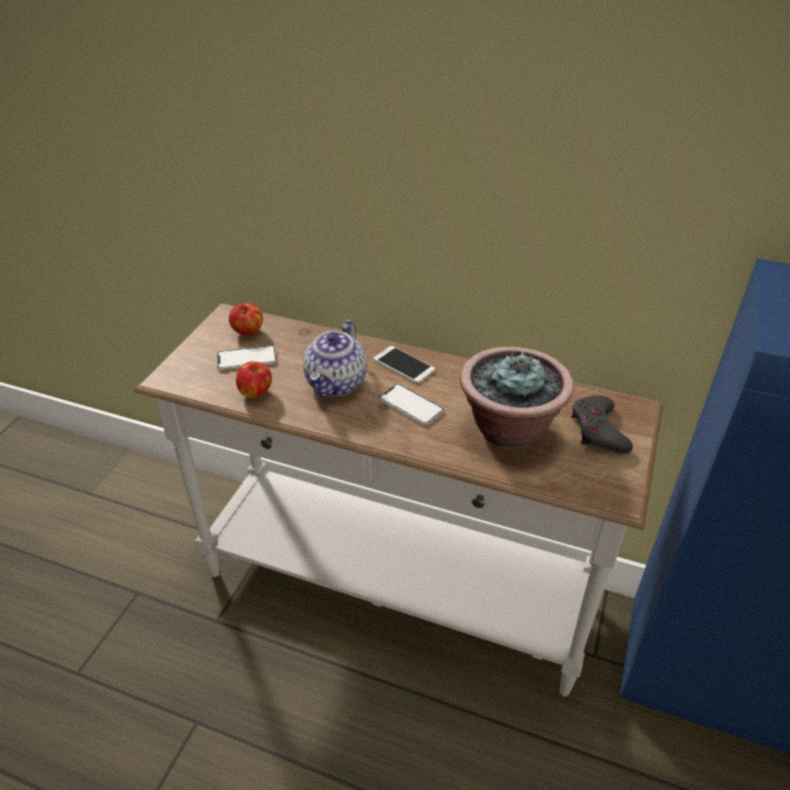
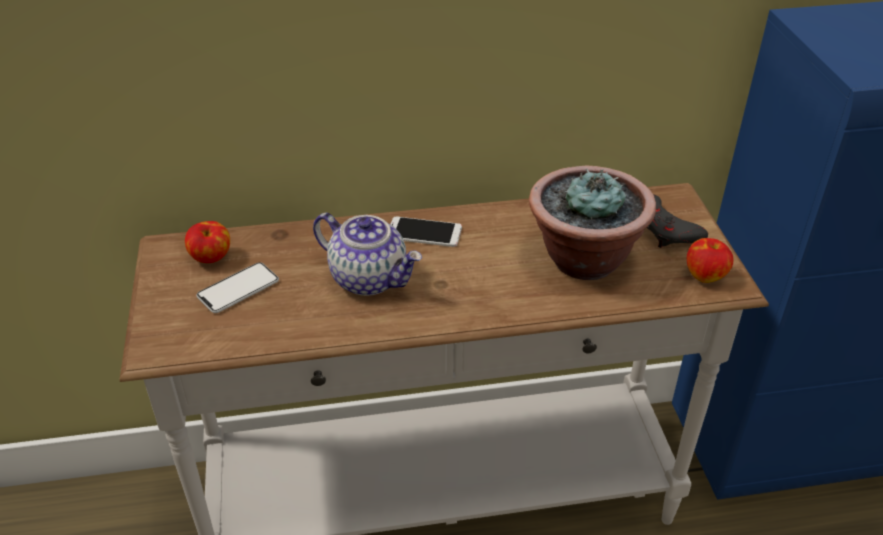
camera: 30 degrees left, 0 degrees up
apple [236,361,272,398] -> apple moved to [687,238,734,283]
teapot [303,320,367,397] -> teapot turned 45 degrees counterclockwise [313,213,422,296]
phone [379,384,444,425] -> none

